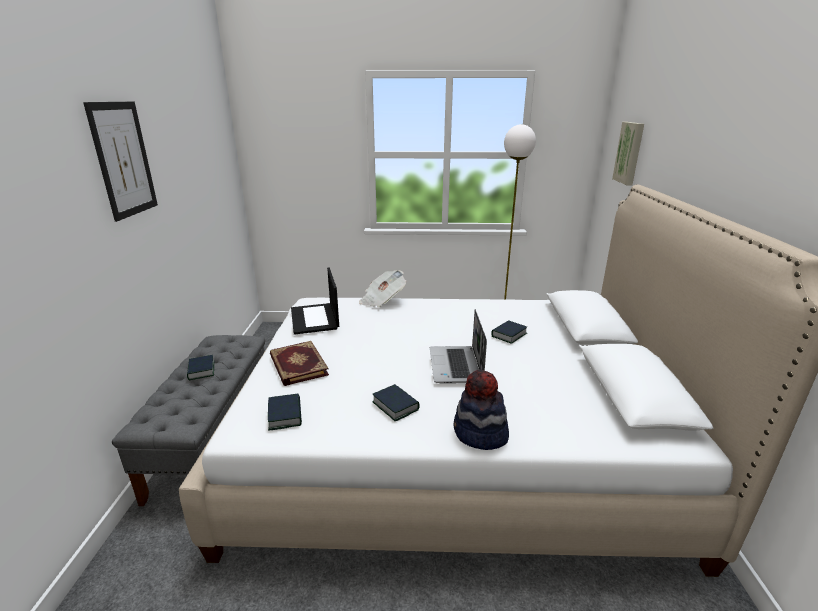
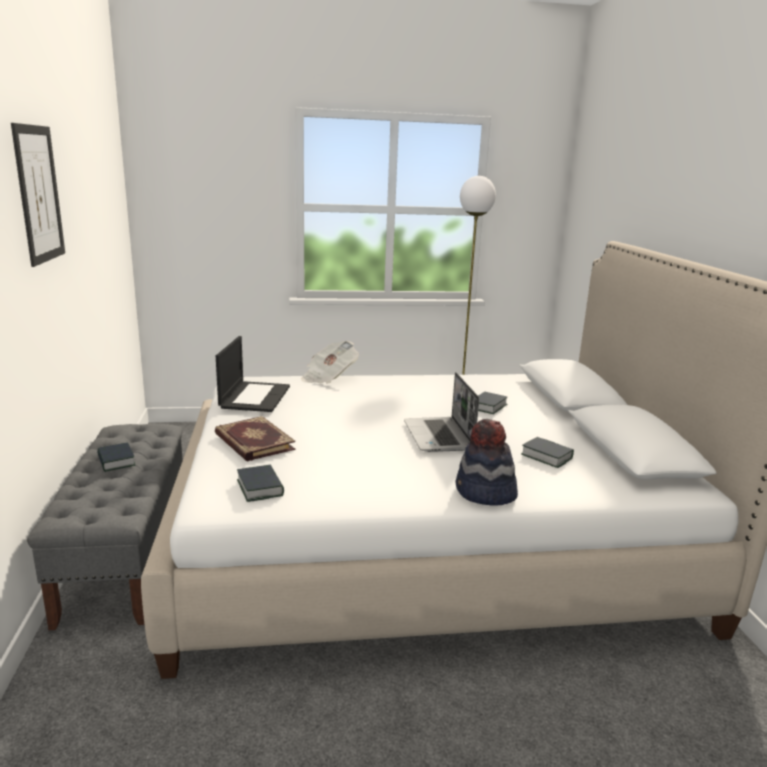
camera: 10 degrees left, 5 degrees down
laptop [291,267,339,335] -> laptop turned 150 degrees counterclockwise [216,336,290,412]
book [372,384,420,421] -> book moved to [521,437,574,468]
picture [612,122,644,185] -> none

